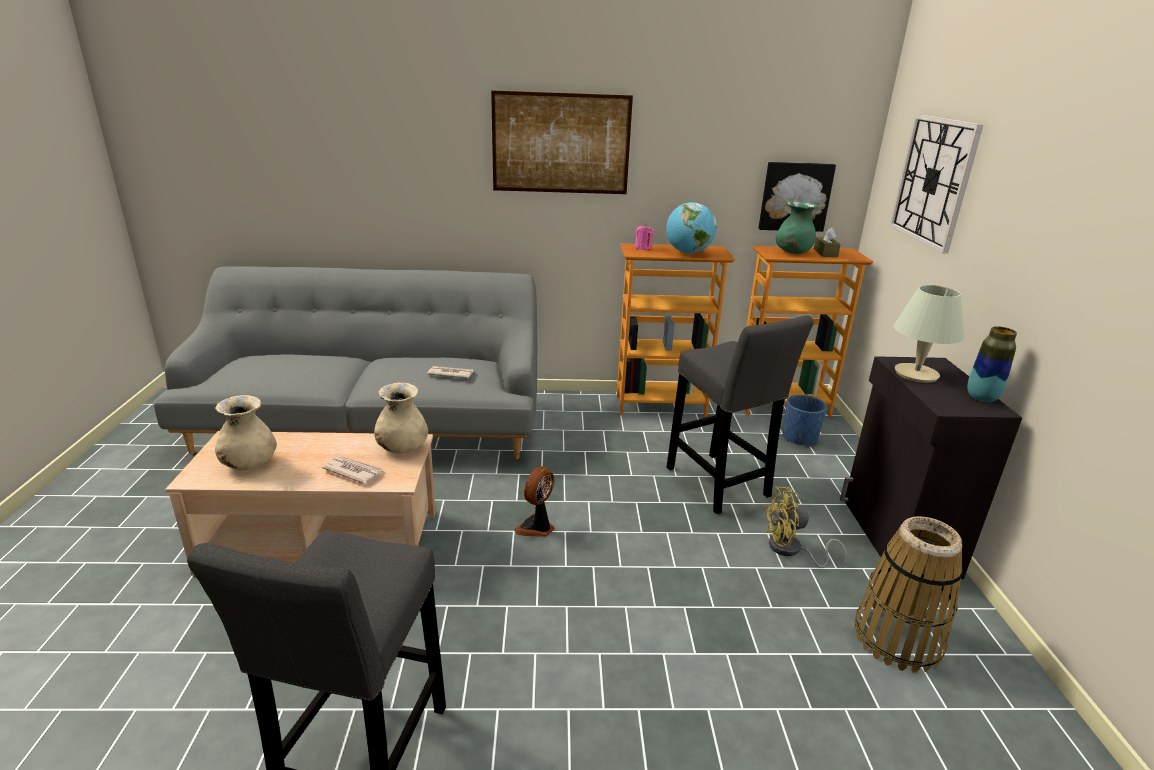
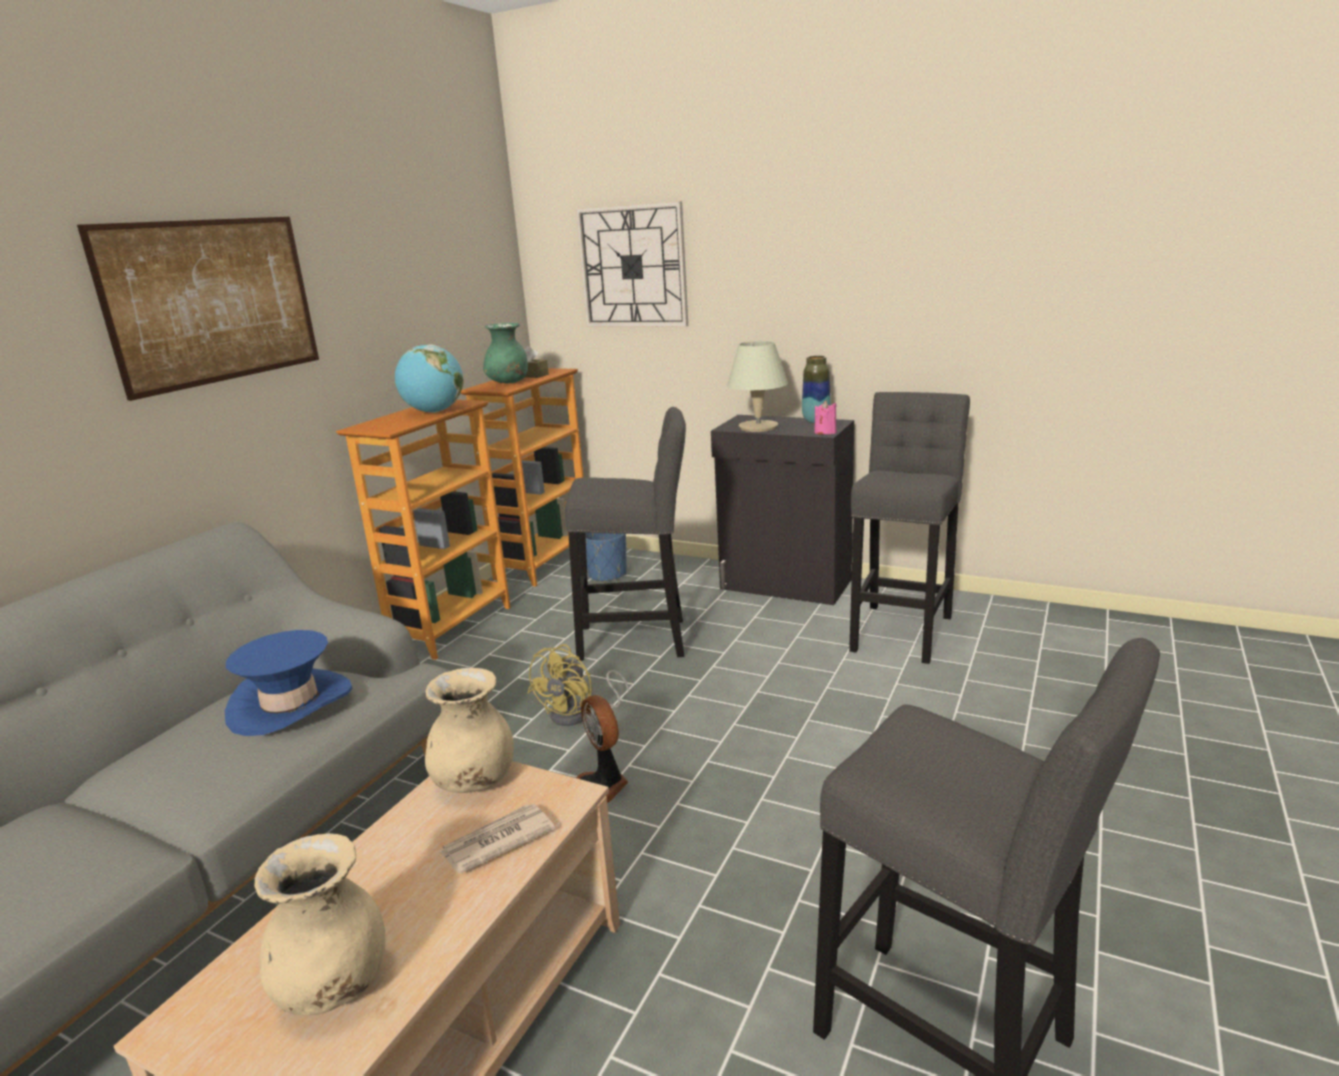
camera: 60 degrees left, 5 degrees down
newspaper [427,366,474,379] -> blue hat [225,630,353,736]
pink candle [635,224,654,250] -> pink candle moved to [814,400,837,435]
picture [758,162,836,232] -> none
yellow fan [764,487,847,568] -> yellow fan moved to [528,644,629,726]
basket [854,516,963,673] -> grey stool [849,392,970,664]

